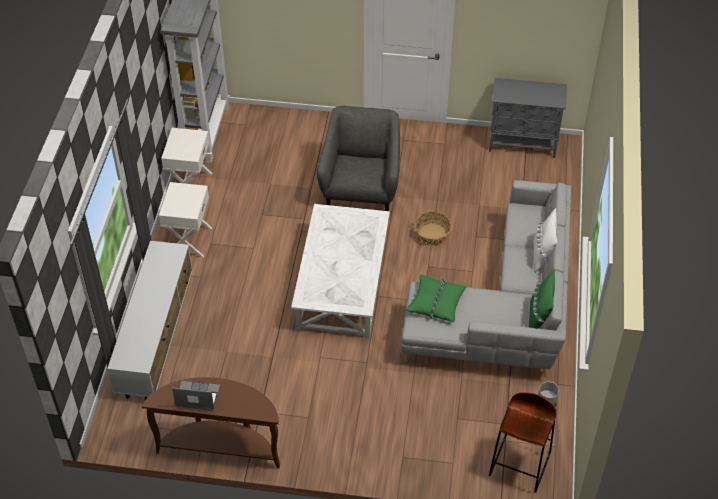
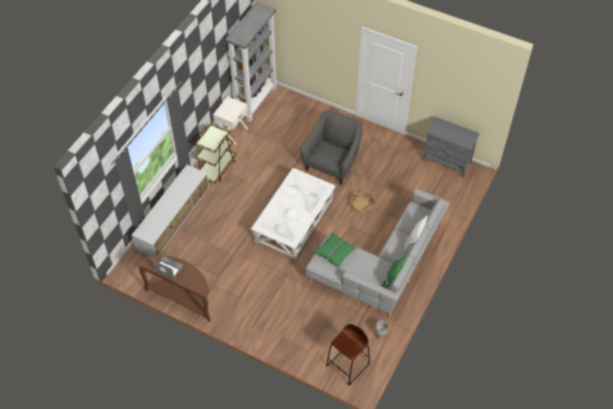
camera: 20 degrees right, 5 degrees up
white nightstand [159,182,212,257] -> brown cart [195,123,236,184]

